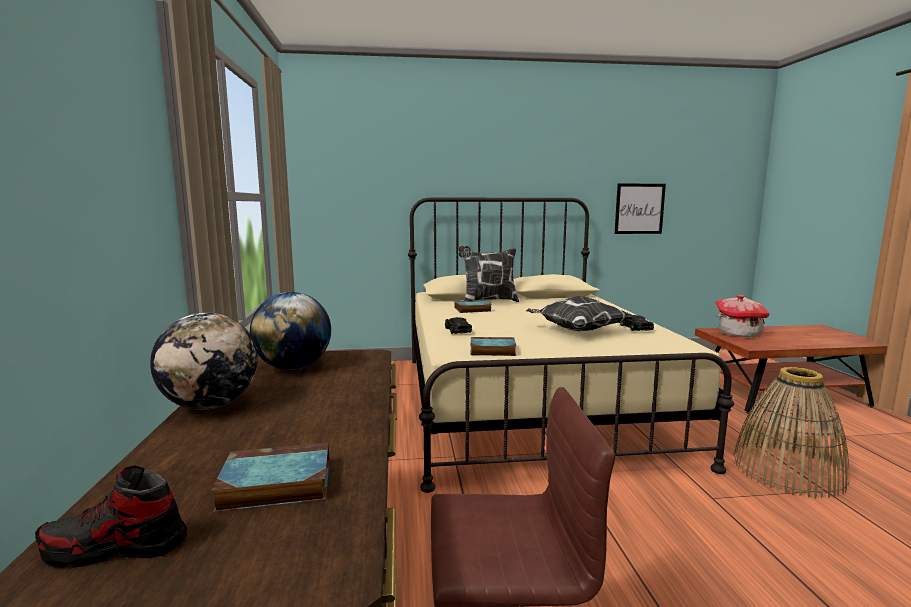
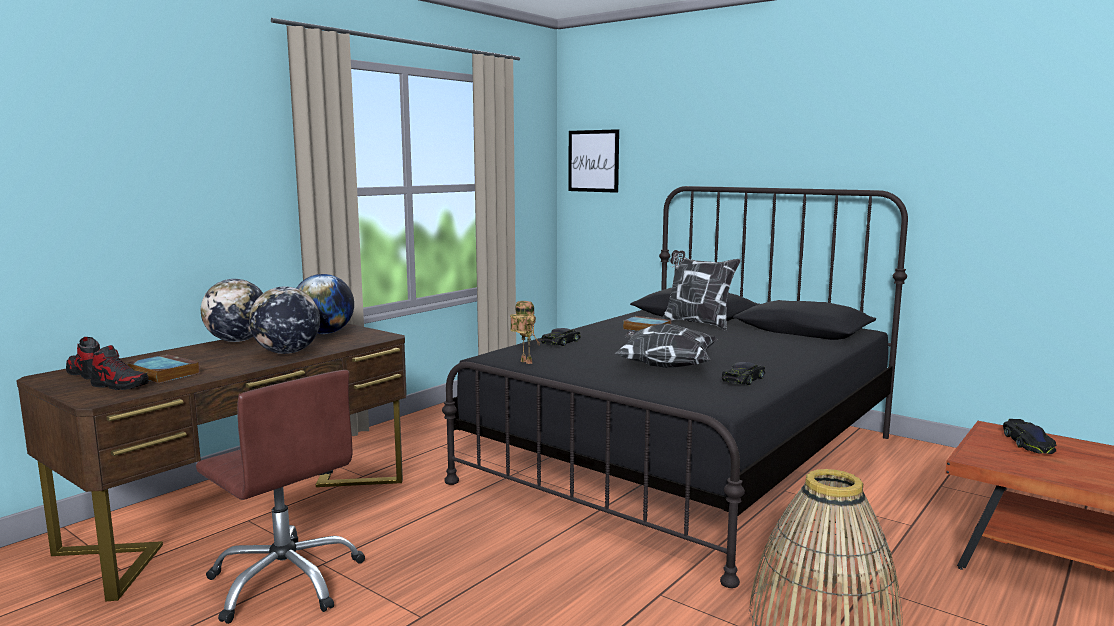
camera: 45 degrees right, 0 degrees up
beige bed [408,198,734,493] -> black bed [442,186,908,588]
book [470,337,516,356] -> toy robot [510,301,540,364]
picture [614,183,666,234] -> picture moved to [568,129,619,193]
toy house [715,295,770,337] -> black toy car [1003,419,1056,454]
none -> shoe [90,345,149,390]
none -> globe [249,287,320,354]

